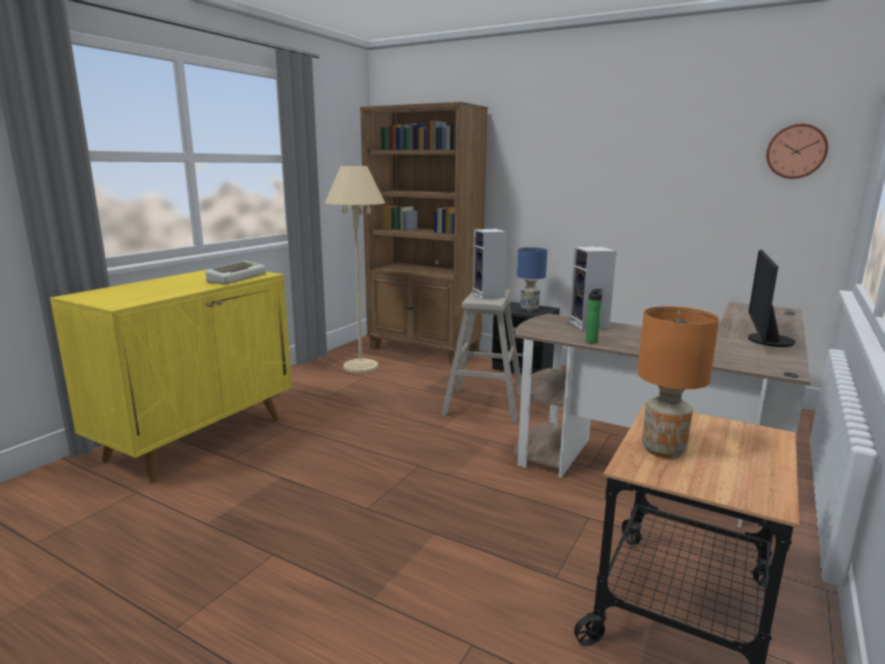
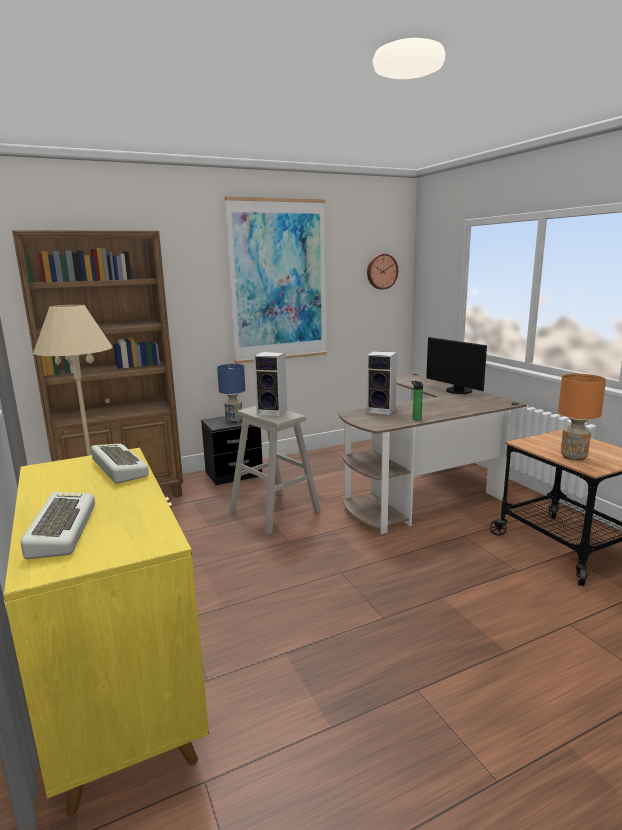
camera: 55 degrees left, 0 degrees up
none -> keyboard [20,492,95,559]
none -> picture [225,197,327,364]

